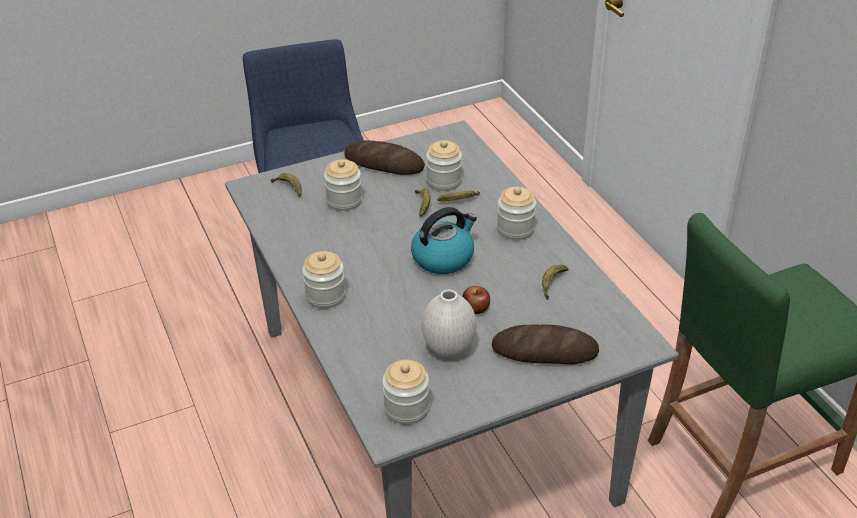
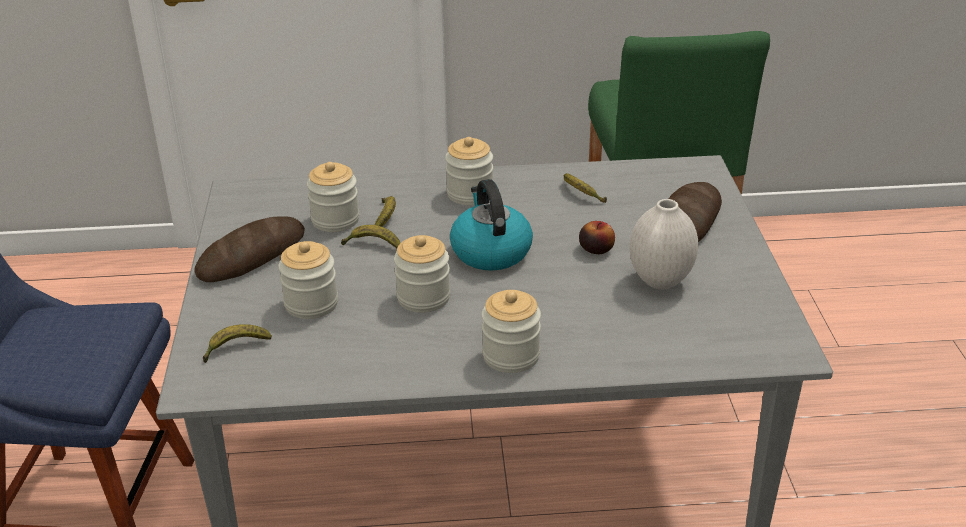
camera: 70 degrees left, 5 degrees down
jar [382,360,430,425] -> jar moved to [394,235,450,313]

